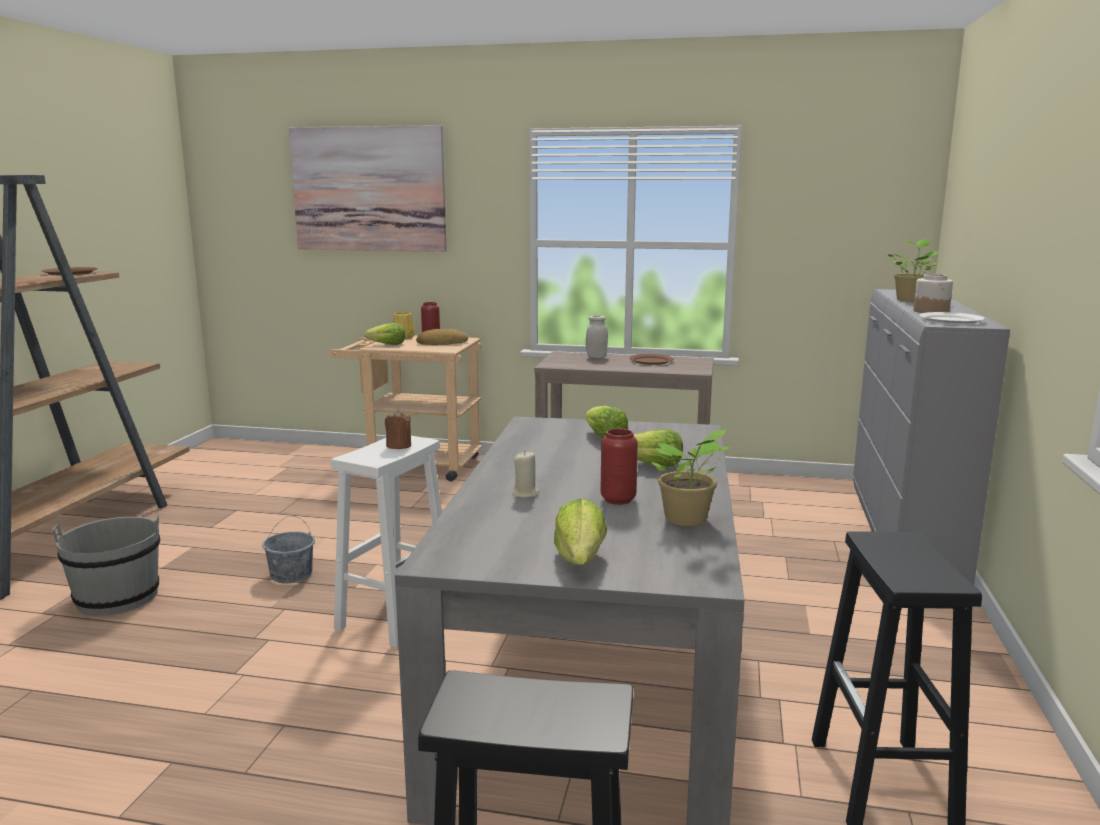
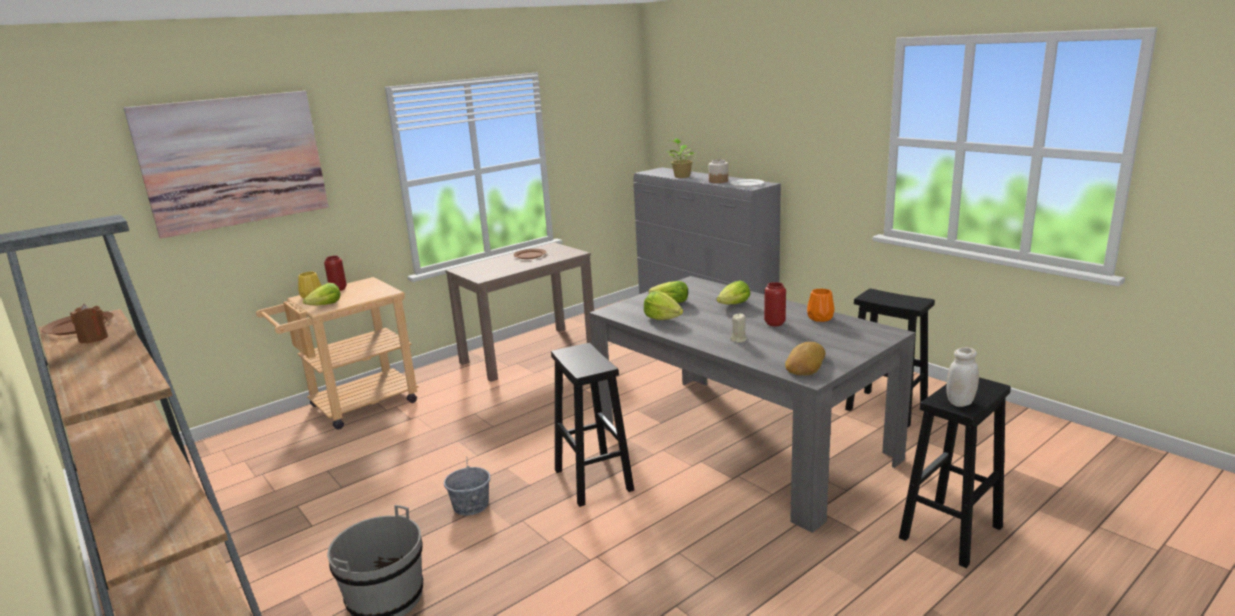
camera: 50 degrees left, 5 degrees up
white stool [331,436,442,648] -> black stool [551,343,634,507]
brown candle [385,411,411,449] -> brown candle moved to [70,304,108,343]
bread [416,329,468,345] -> bread moved to [785,342,825,375]
lettuce [554,498,607,565] -> lettuce moved to [644,291,683,320]
white jar [586,315,608,358] -> white jar moved to [946,347,979,407]
potted plant [650,429,729,526] -> orange vase [807,289,835,322]

